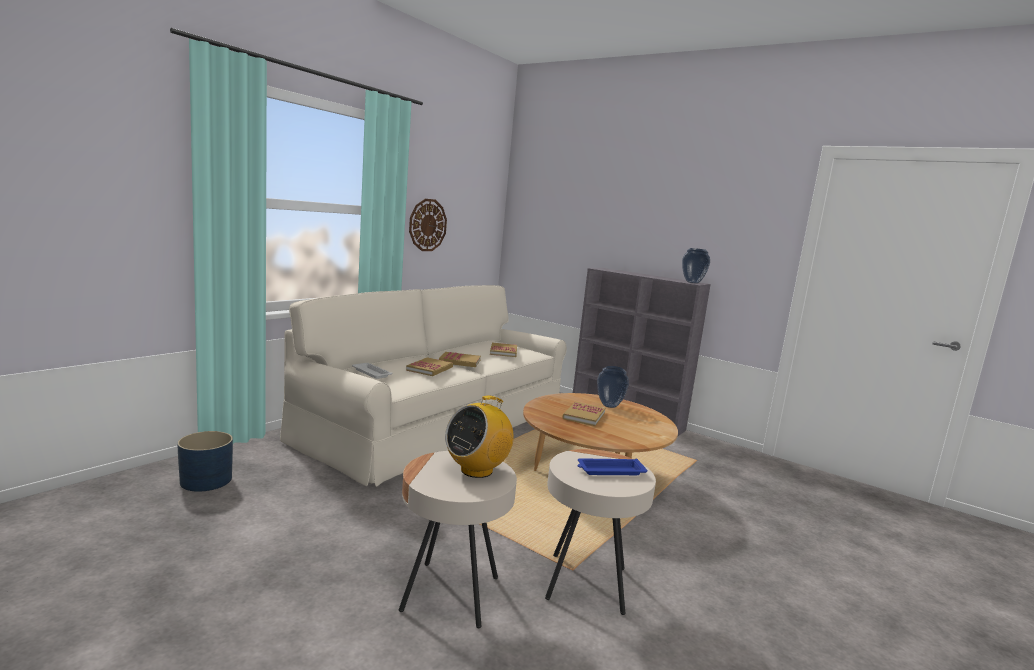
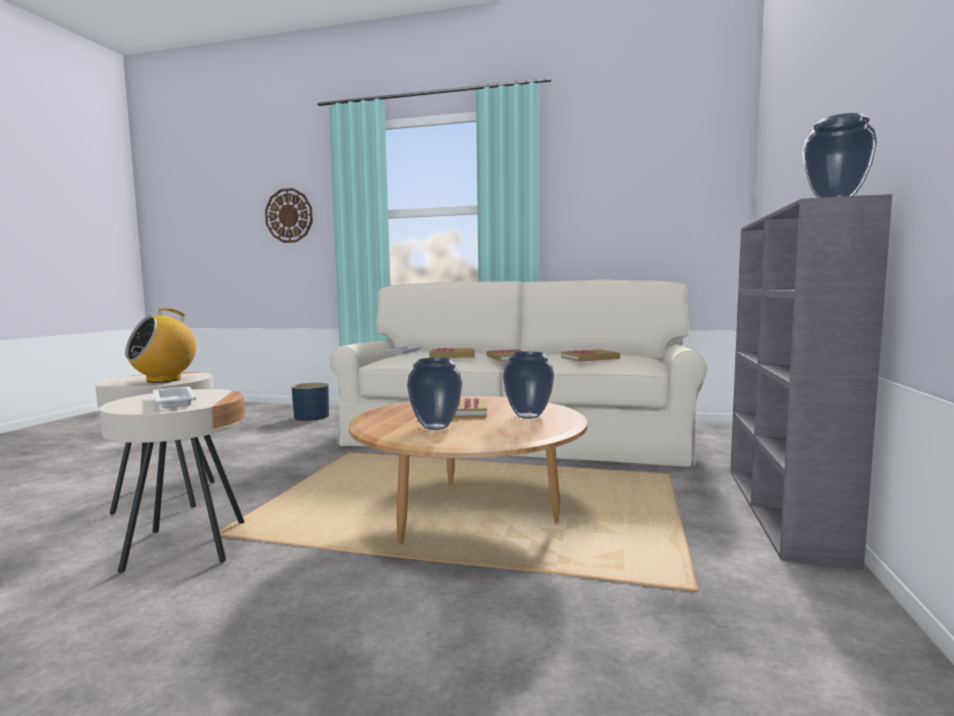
camera: 70 degrees right, 5 degrees down
wall clock [409,199,447,251] -> wall clock moved to [265,188,313,243]
radio [445,395,514,478] -> radio turned 75 degrees counterclockwise [125,308,196,383]
blue tray [578,458,647,475] -> white tray [153,387,197,408]
none -> vase [407,358,462,430]

